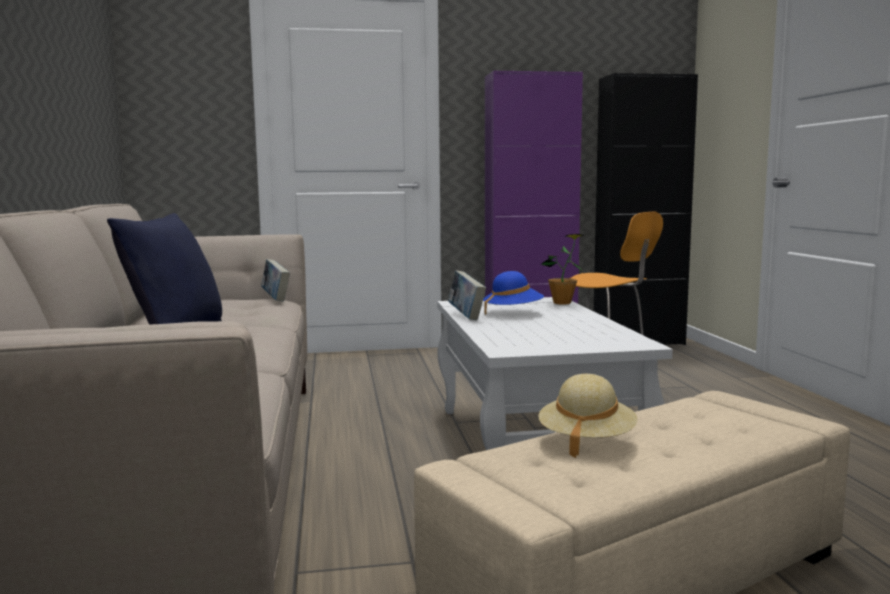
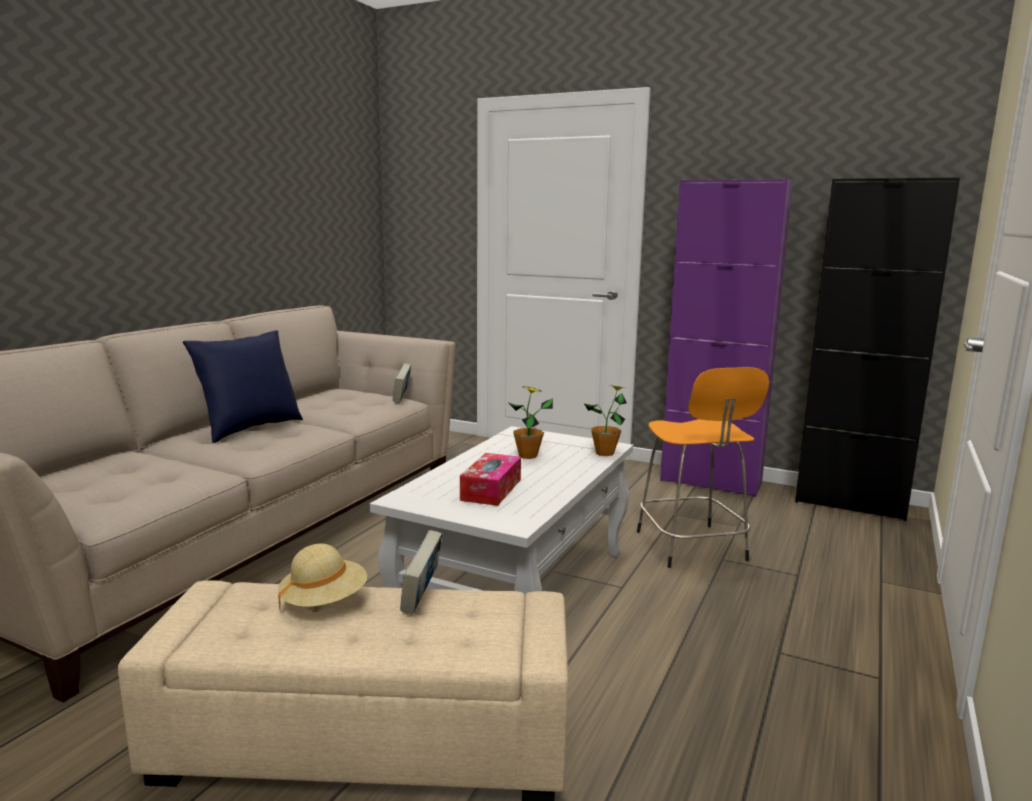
camera: 35 degrees right, 5 degrees up
book [448,271,486,320] -> book moved to [400,530,442,615]
blue hat [483,271,544,315] -> potted plant [508,386,553,459]
none -> tissue box [460,453,521,506]

